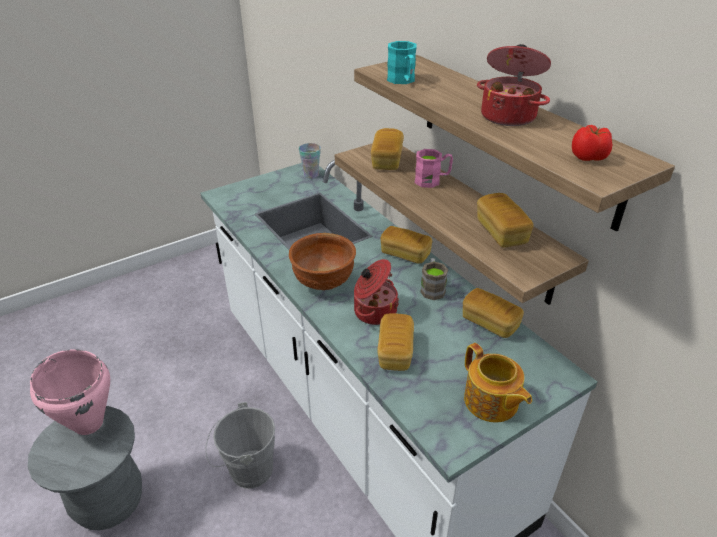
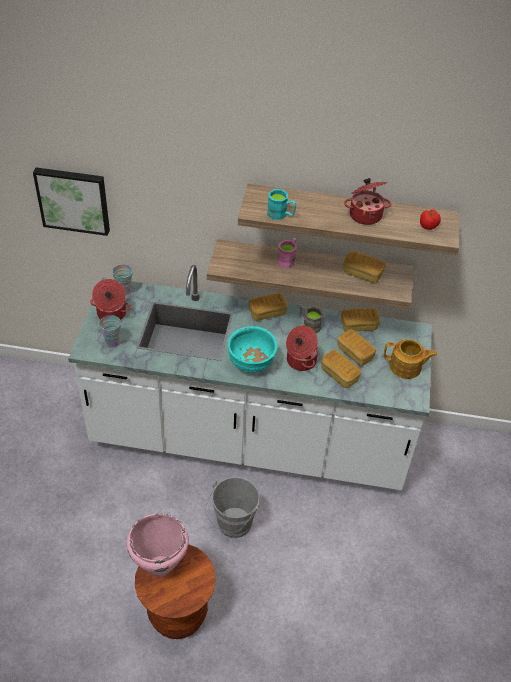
camera: 50 degrees left, 10 degrees up
grey stool [27,406,142,530] -> brown stool [135,544,216,639]
brown bowl [289,233,356,290] -> turquoise bowl [228,326,278,373]
bread [371,128,404,170] -> bread moved to [338,329,376,367]
none -> picture [33,168,110,236]
none -> cooking pot [90,279,131,320]
none -> cup [99,315,121,348]

